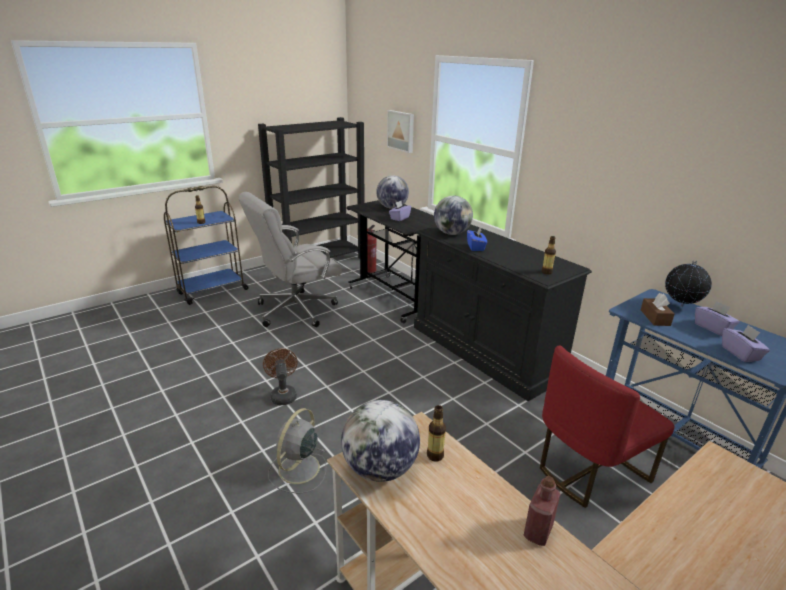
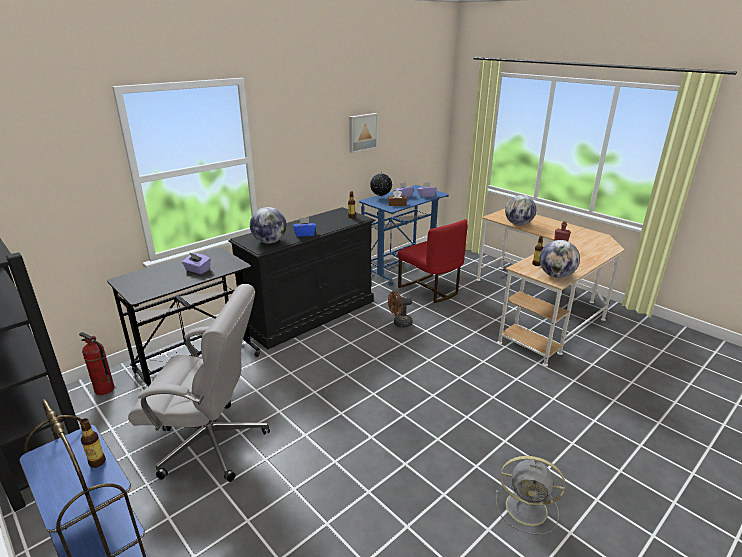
camera: 95 degrees left, 0 degrees up
grey office chair [239,192,342,327] -> grey office chair turned 45 degrees counterclockwise [128,284,270,482]
brown fan [263,348,298,405] -> brown fan moved to [388,291,413,328]
grey fan [268,408,326,494] -> grey fan moved to [496,456,565,535]
globe [376,175,409,209] -> globe moved to [505,195,536,225]
picture [387,110,414,153] -> picture moved to [349,113,378,153]

